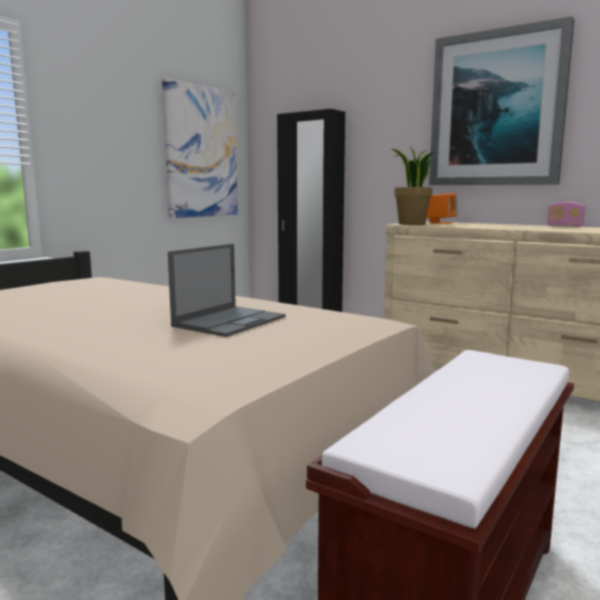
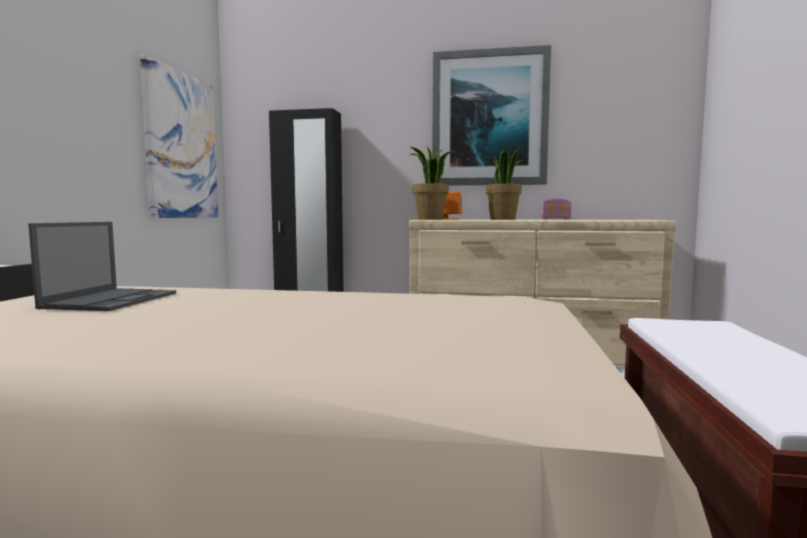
camera: 25 degrees left, 5 degrees down
laptop [168,244,286,337] -> laptop moved to [28,222,176,311]
none -> potted plant [486,146,525,220]

